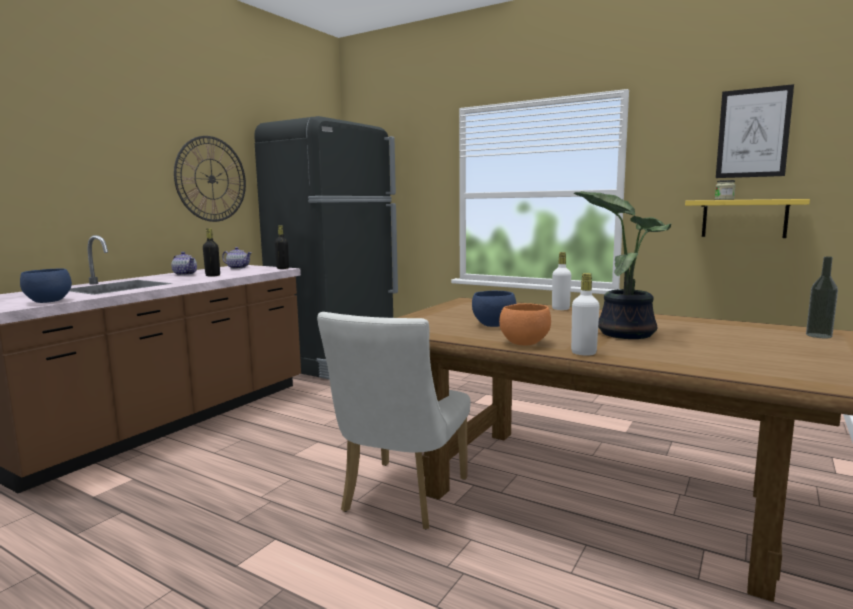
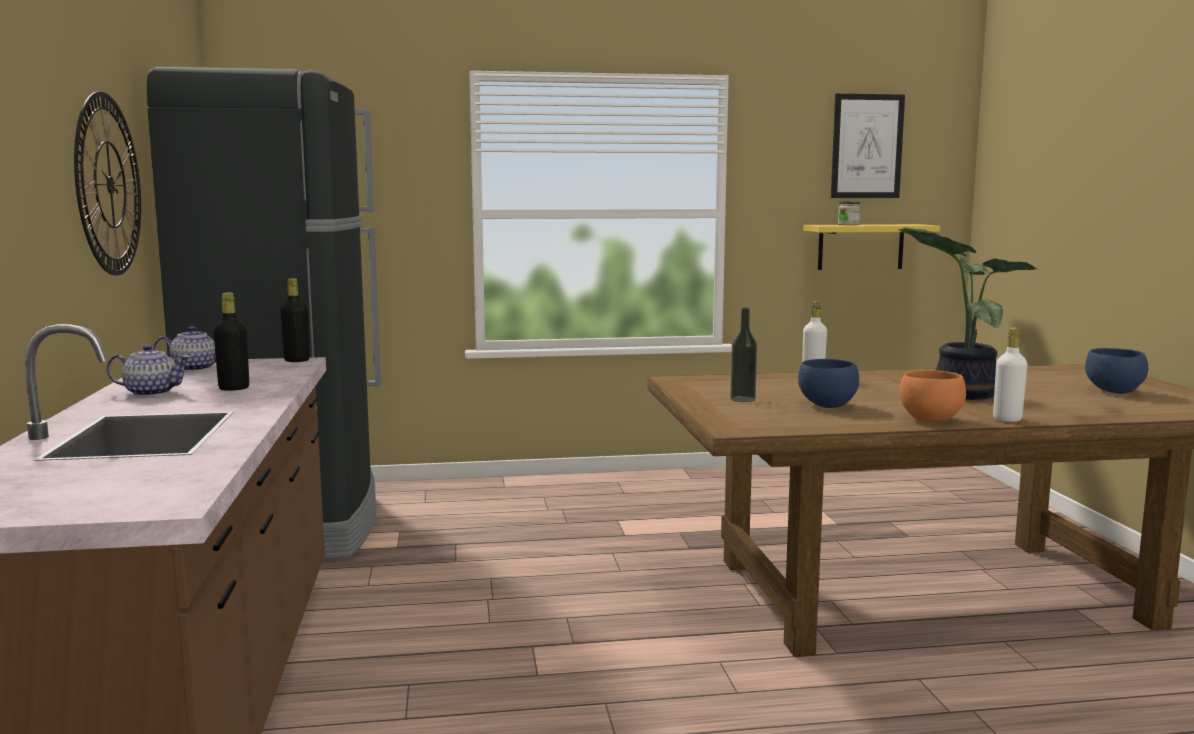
camera: 40 degrees left, 0 degrees up
blue bowl [20,268,72,303] -> blue bowl moved to [1085,348,1148,394]
white chair [317,312,471,529] -> none
bottle [806,256,838,338] -> bottle moved to [730,308,757,402]

